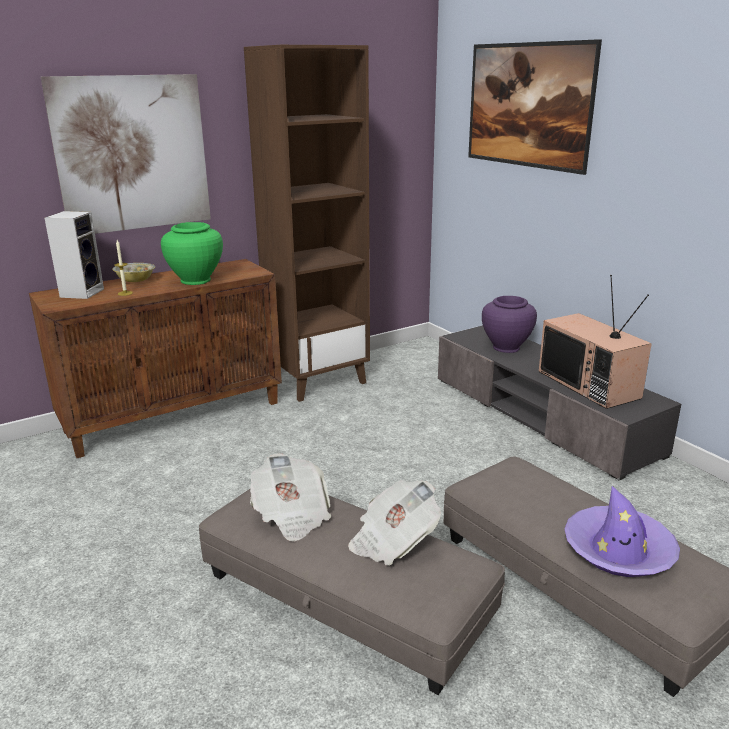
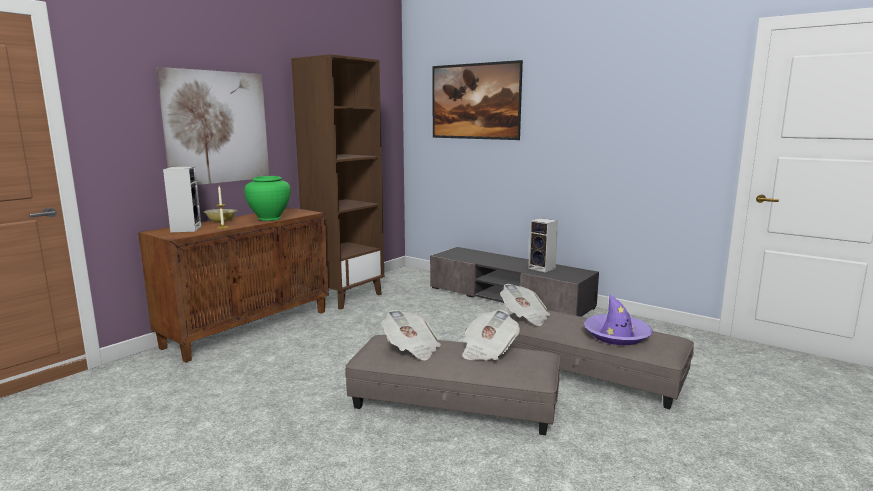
camera: 20 degrees left, 10 degrees down
purple vase [482,296,537,353] -> none
television [539,275,652,409] -> speaker [528,218,558,273]
none -> newspaper [500,284,550,326]

